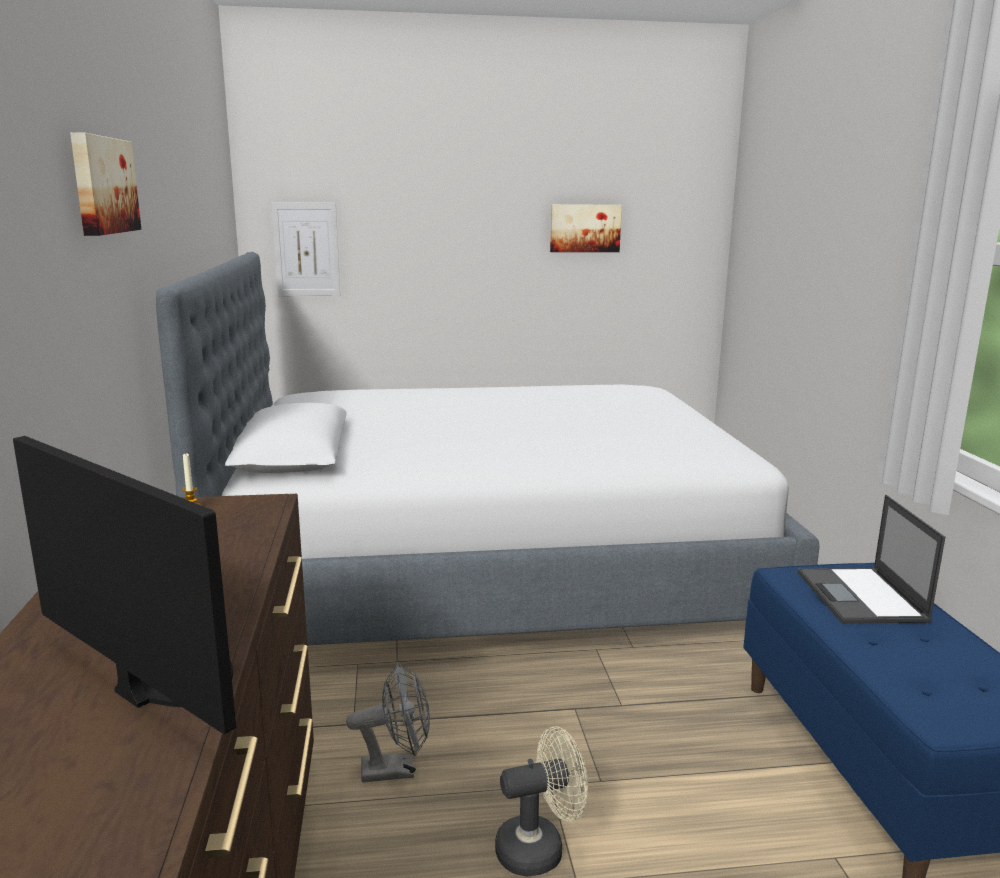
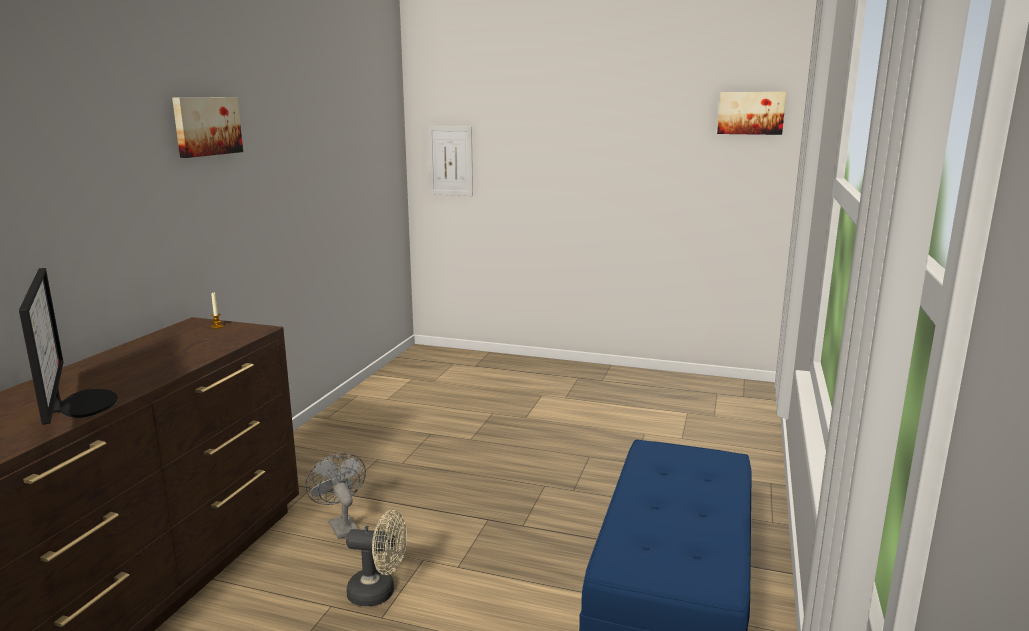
camera: 25 degrees right, 0 degrees up
bed [156,252,819,645] -> none
grey fan [346,663,430,783] -> grey fan turned 135 degrees counterclockwise [305,453,366,539]
picture [550,204,622,252] -> picture moved to [717,92,786,135]
laptop [798,495,945,624] -> none

